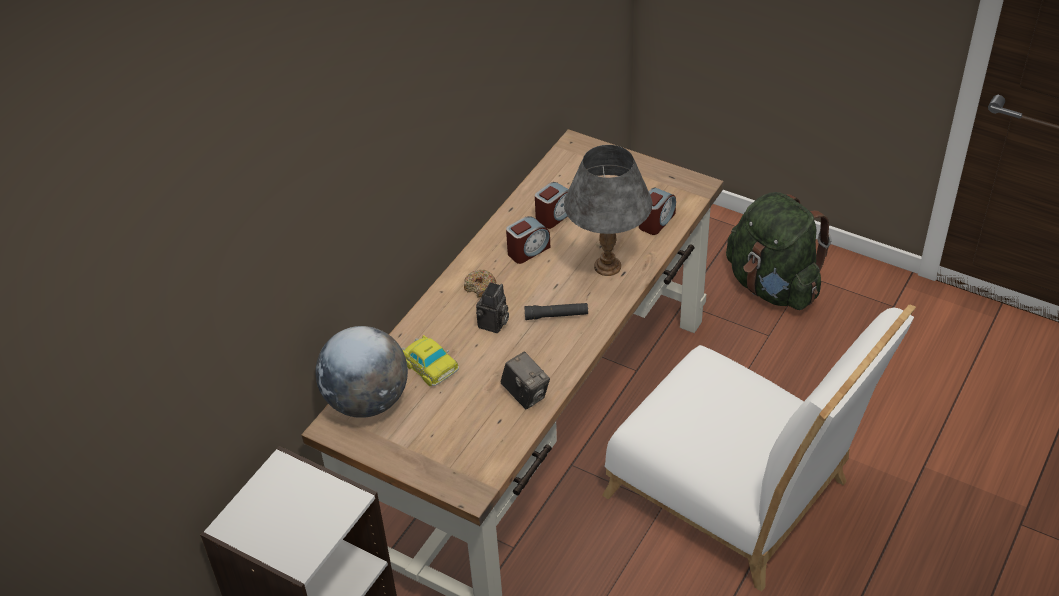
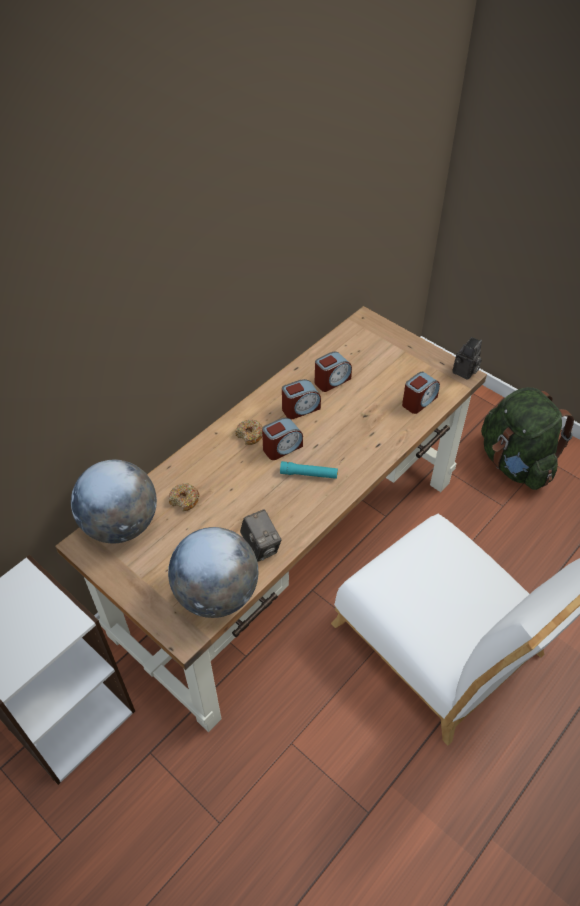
camera: 10 degrees right, 5 degrees up
toy car [402,335,459,386] -> donut [169,483,200,511]
camera [476,282,509,333] -> camera moved to [452,337,482,380]
black flashlight [524,303,588,320] -> turquoise flashlight [280,461,338,479]
grey table lamp [564,145,652,276] -> none
none -> globe [168,527,258,618]
none -> alarm clock [262,418,303,460]

